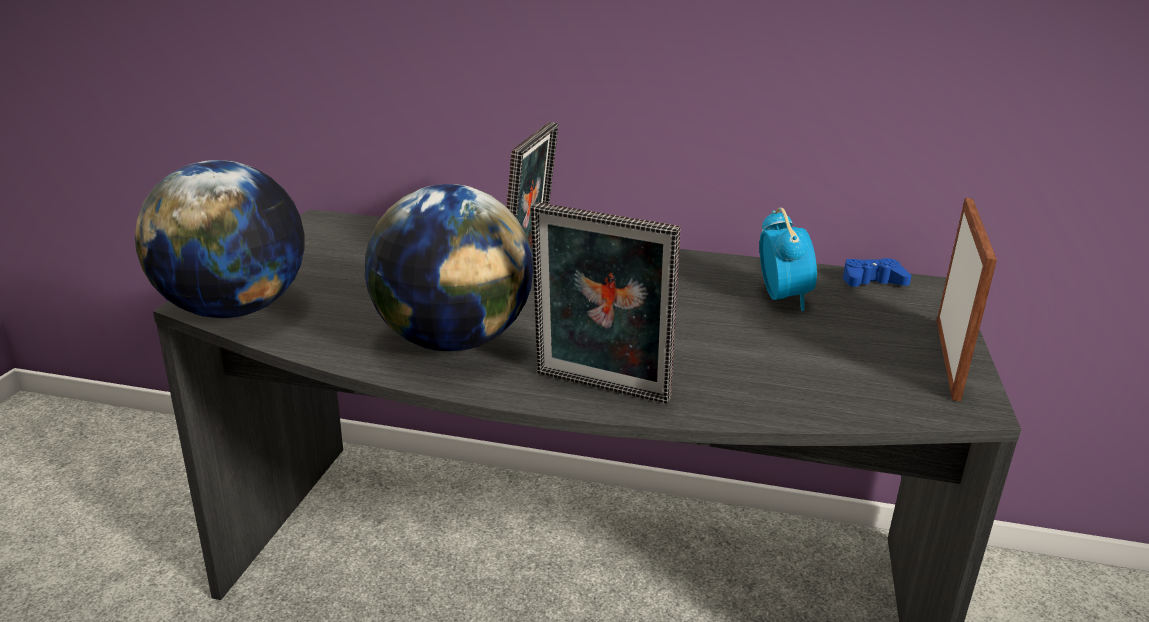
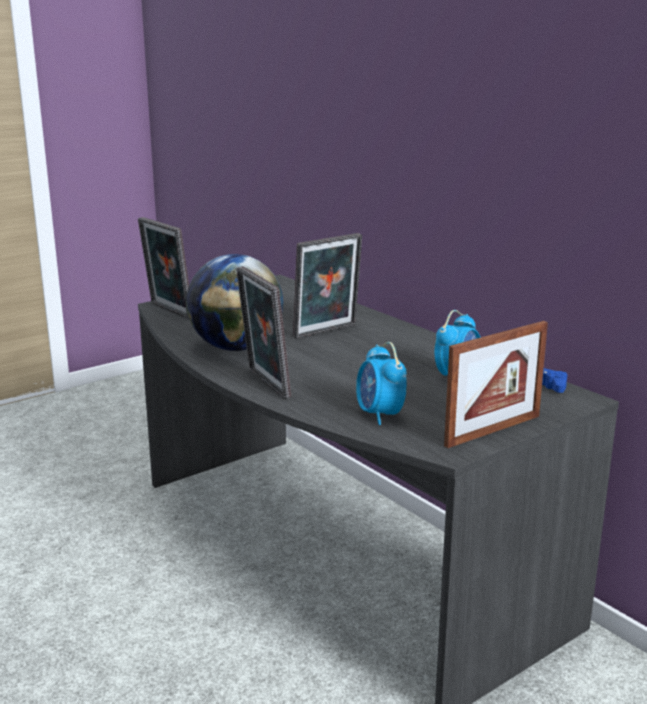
camera: 40 degrees right, 5 degrees down
globe [135,160,305,318] -> picture frame [138,217,189,319]
none -> alarm clock [356,342,407,425]

